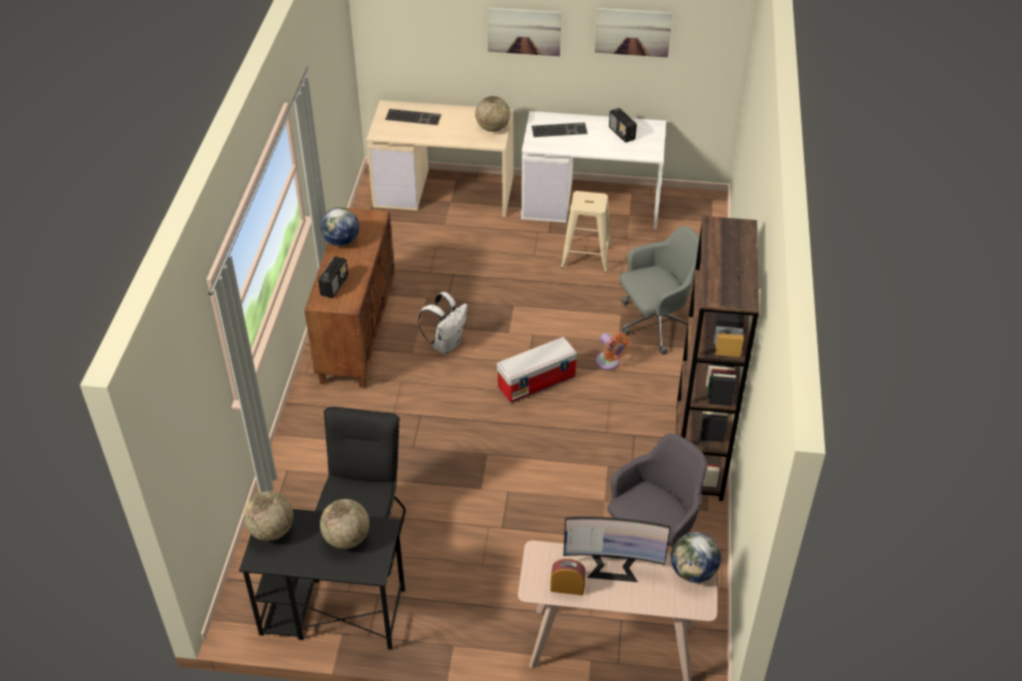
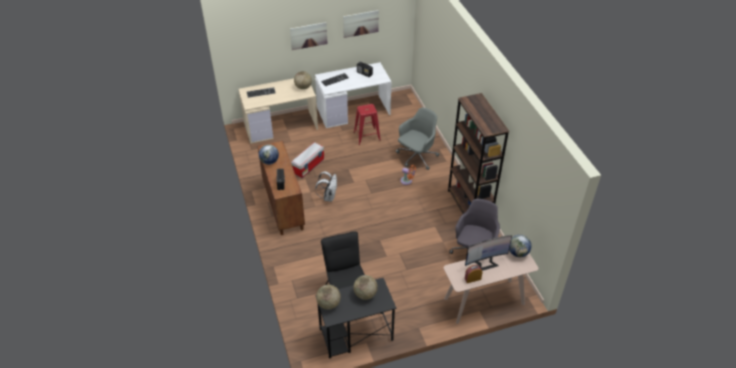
camera: 25 degrees left, 0 degrees up
storage box [497,337,577,403] -> storage box moved to [291,142,324,178]
beige stool [561,191,611,273] -> red stool [354,104,381,145]

